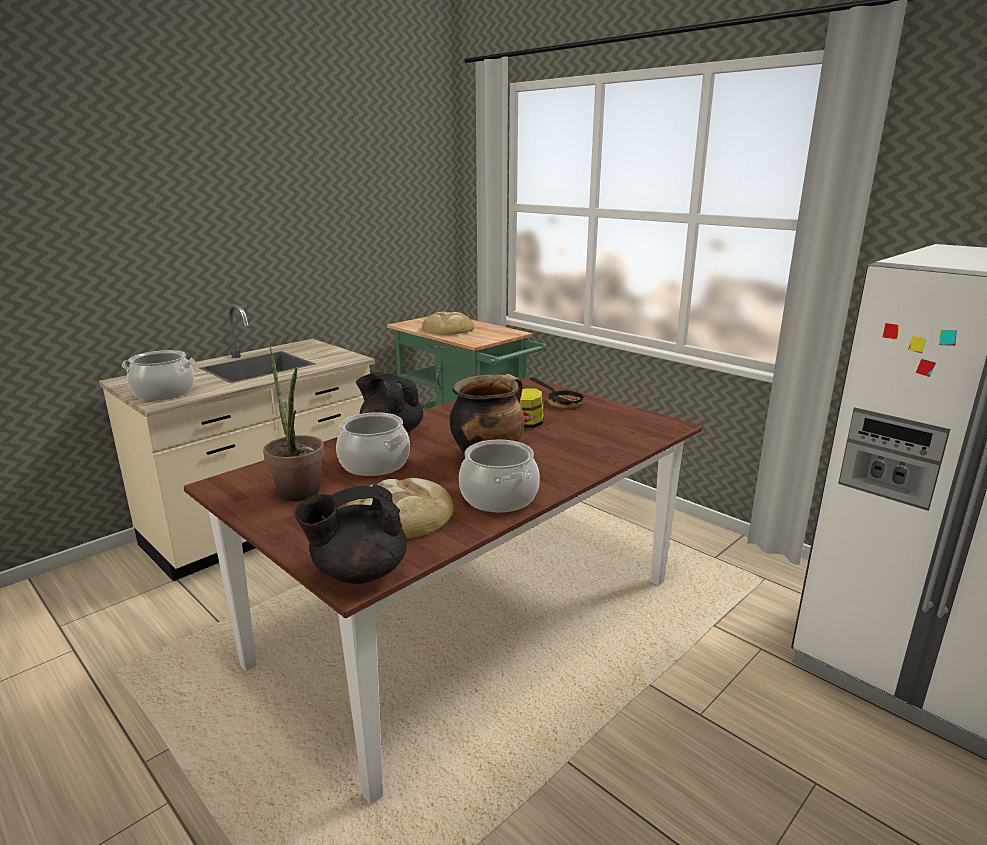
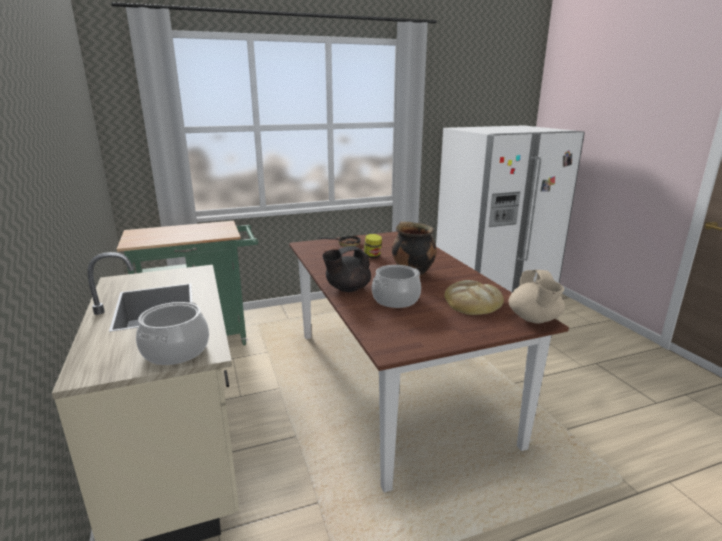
camera: 65 degrees left, 0 degrees up
potted plant [263,347,325,501] -> none
black teapot [294,484,407,584] -> beige teapot [509,270,565,323]
bread [422,312,474,335] -> none
cooking pot [459,440,540,513] -> none

